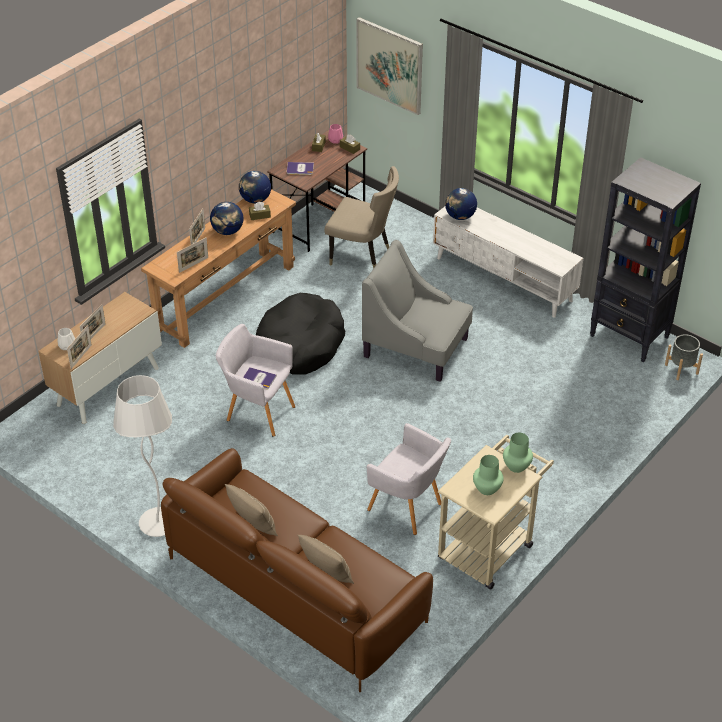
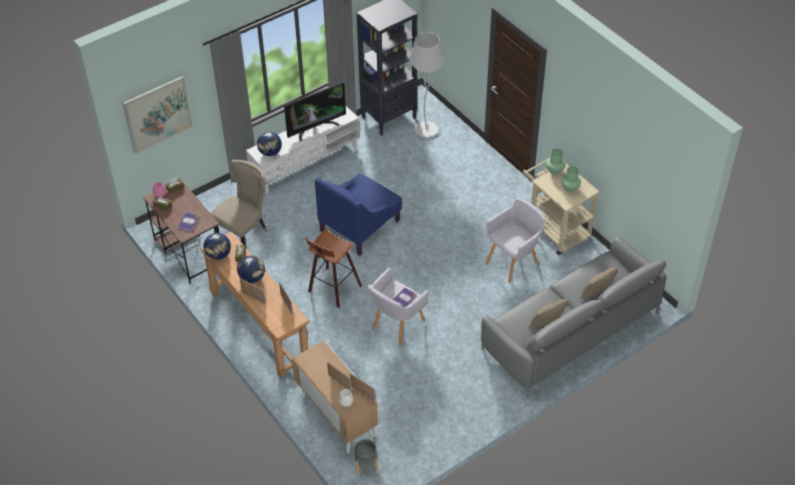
camera: 75 degrees left, 5 degrees up
white floor lamp [113,375,172,537] -> white floor lamp moved to [409,32,445,138]
brown sofa [161,448,433,692] -> grey sofa [481,237,666,397]
black dog bed [256,293,345,375] -> stool [305,229,362,308]
grey armchair [362,240,473,382] -> blue armchair [315,174,402,256]
grey planter [665,334,703,380] -> grey planter moved to [354,439,378,475]
none -> television [284,82,346,141]

